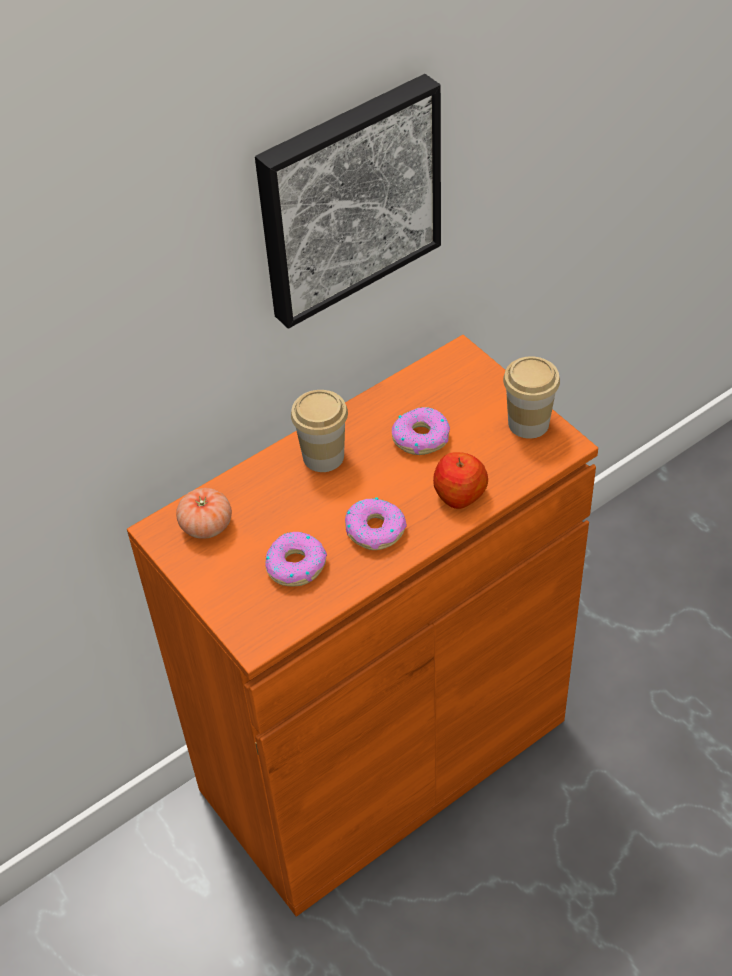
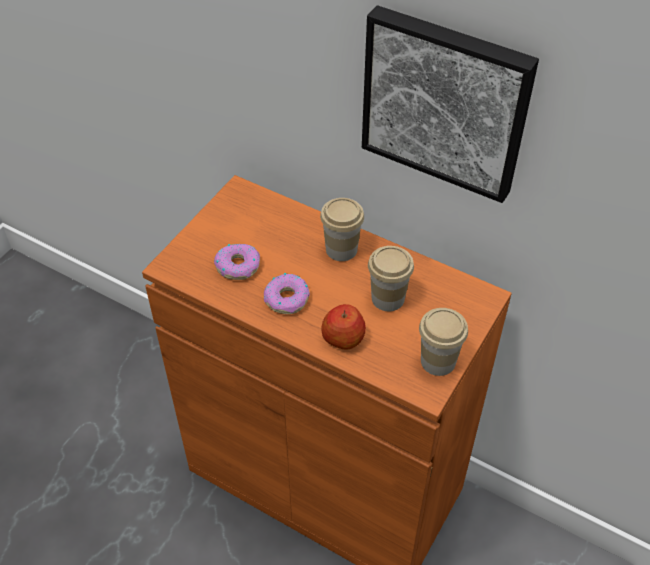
camera: 65 degrees right, 0 degrees up
tomato [176,488,232,539] -> none
donut [392,407,450,455] -> cup [368,246,414,311]

